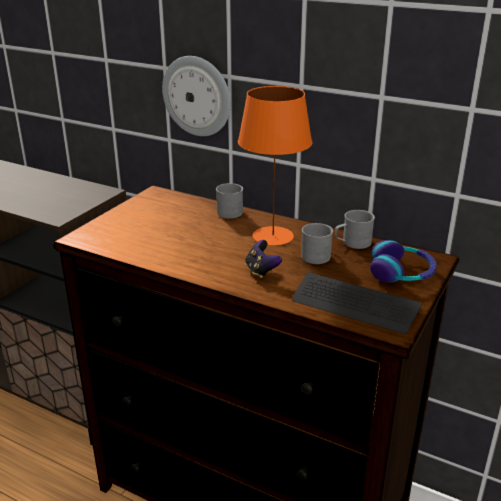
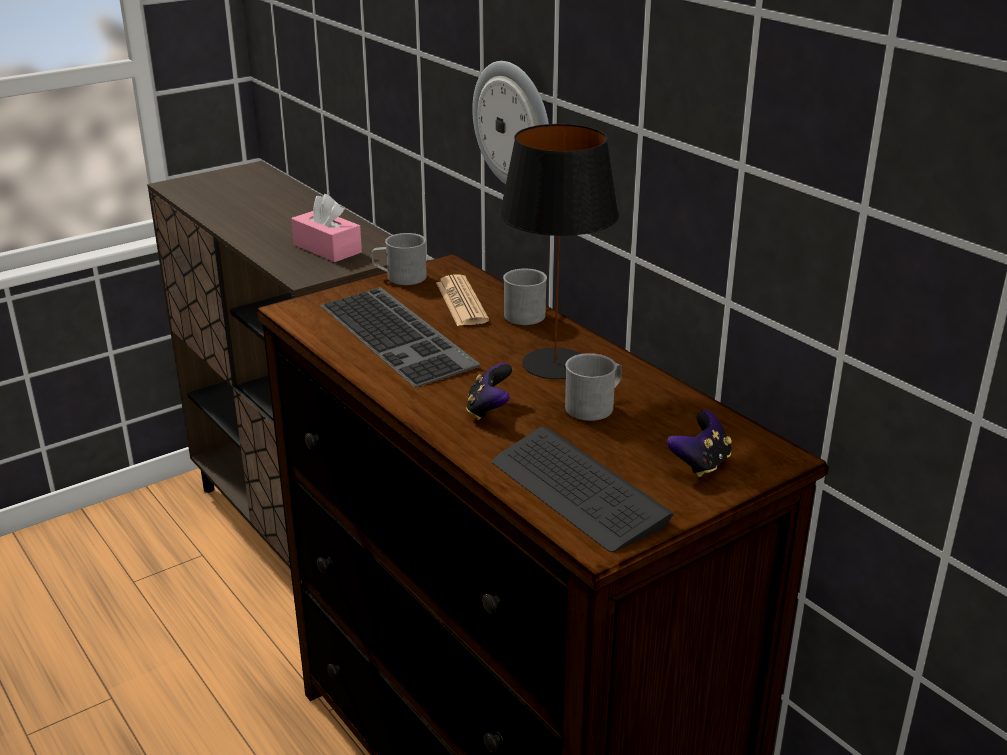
camera: 25 degrees right, 0 degrees up
orange table lamp [238,86,312,246] -> black table lamp [499,124,619,379]
grey mug [335,210,375,249] -> grey mug moved to [372,233,427,285]
headphones [370,240,437,283] -> game controller [667,410,732,477]
none -> pink tissue box [291,194,362,262]
none -> keyboard [320,287,480,387]
none -> newspaper [436,274,489,326]

